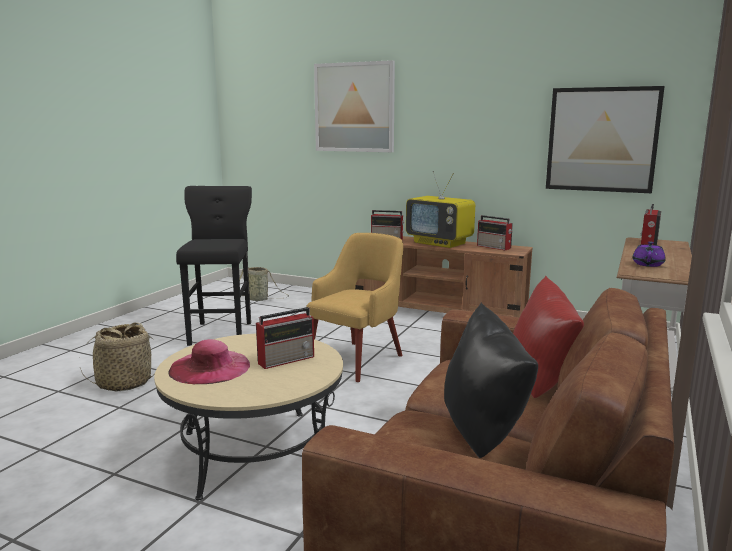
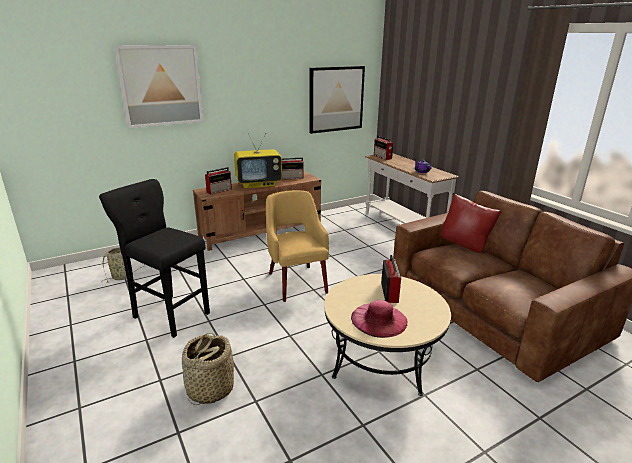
camera: 55 degrees left, 10 degrees up
black pillow [444,302,538,458] -> none

